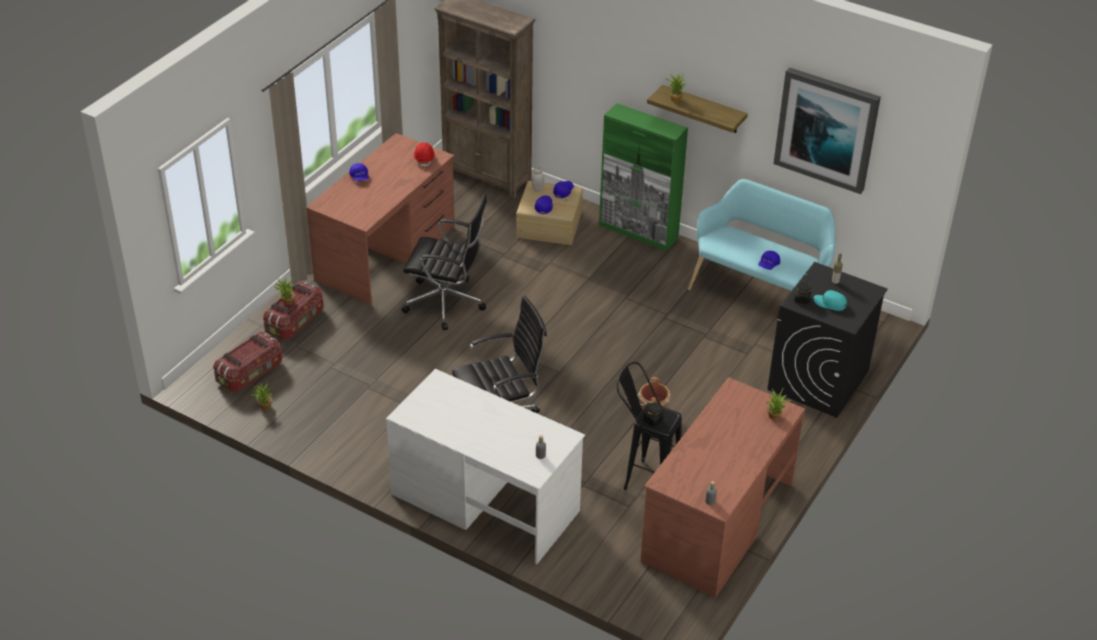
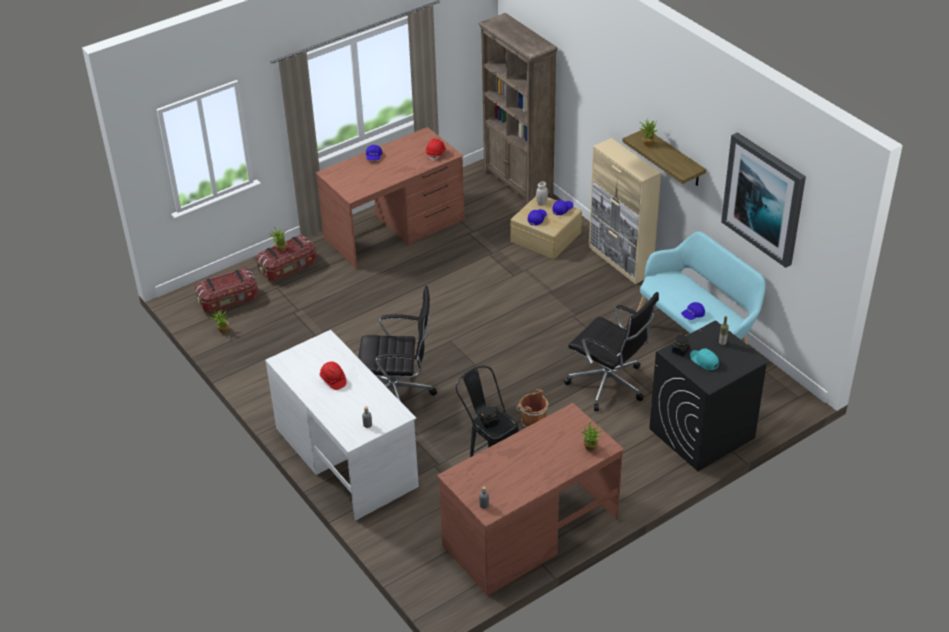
camera: 25 degrees right, 0 degrees up
black office chair [402,194,487,330] -> black office chair moved to [564,292,659,411]
green cabinet [599,103,688,251] -> beige cabinet [589,138,661,284]
none -> red hard hat [320,362,347,390]

